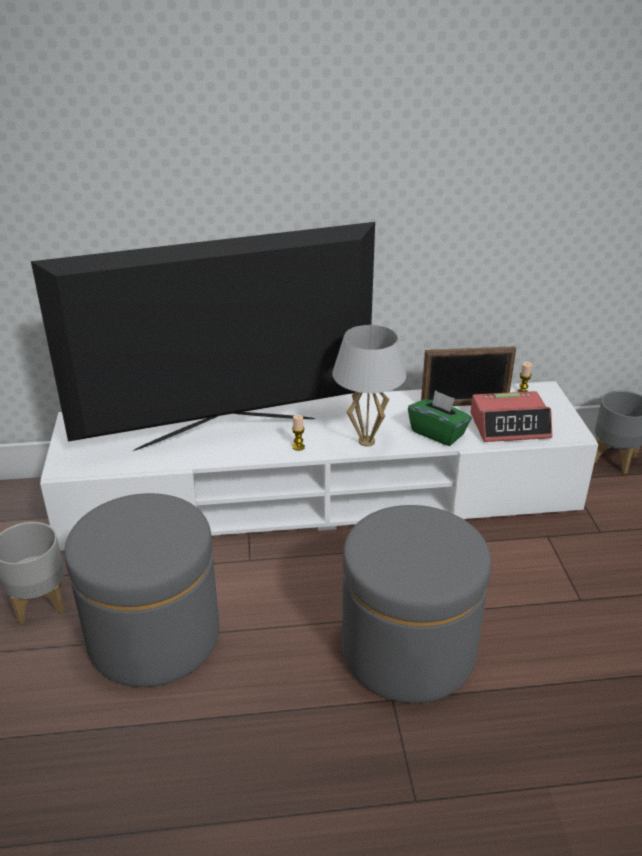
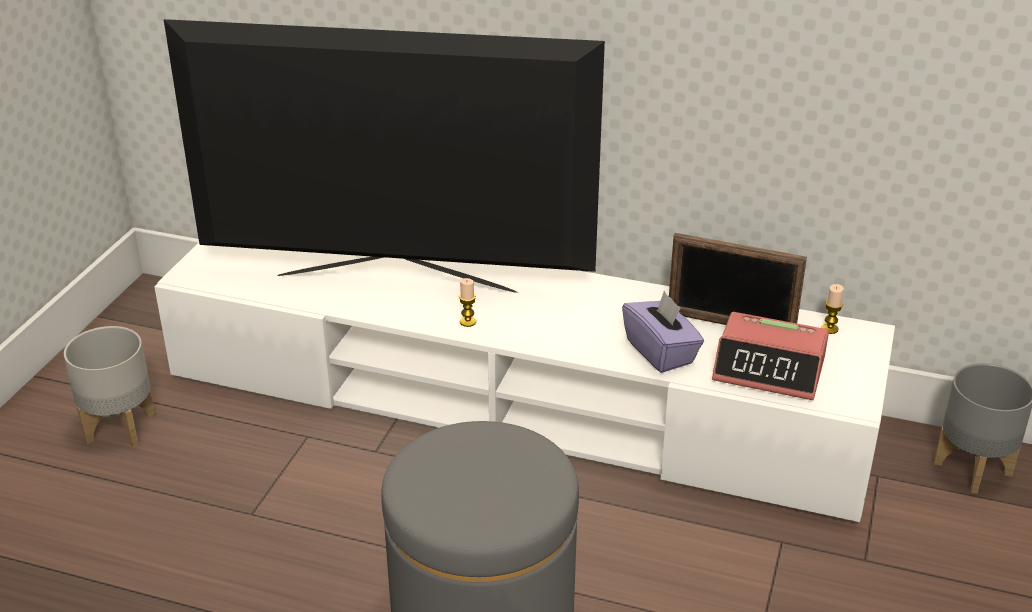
camera: 25 degrees right, 0 degrees up
grey ottoman [65,493,219,687] -> none
white table lamp [332,325,406,447] -> none
green tissue box [408,390,472,446] -> purple tissue box [622,291,704,373]

